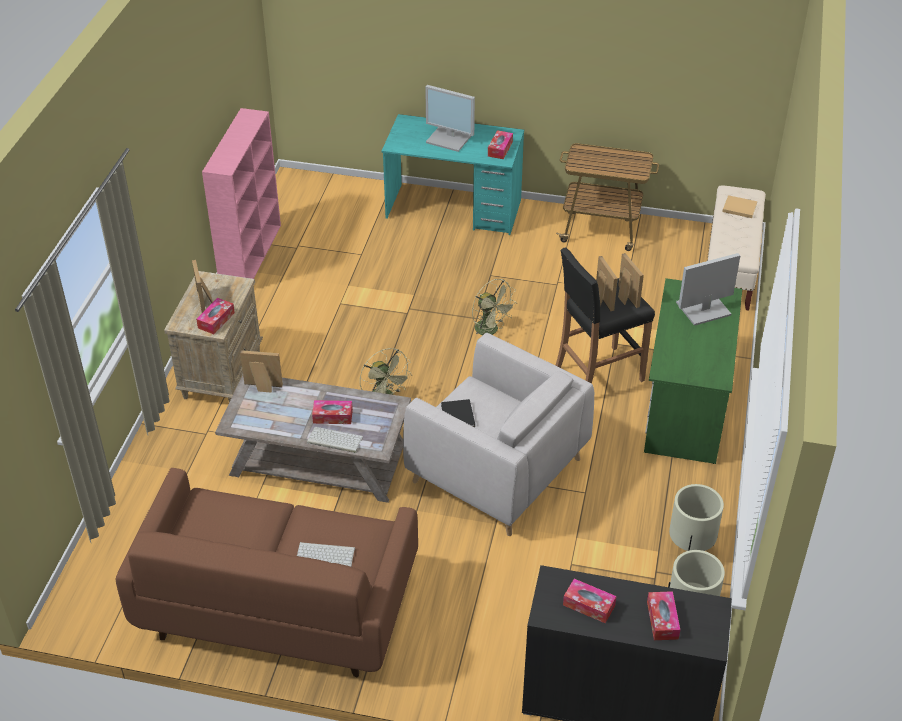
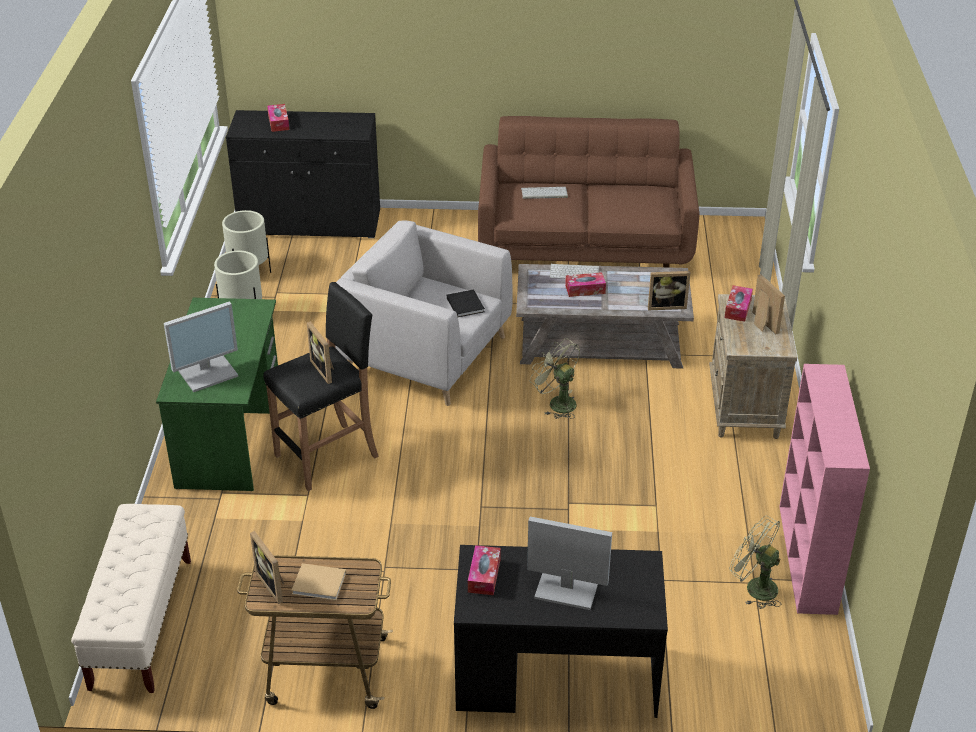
camera: 170 degrees right, 5 degrees down
turquoise desk [382,114,524,235] -> black desk [454,545,668,718]
green fan [472,279,517,341] -> green fan moved to [729,516,782,609]
tissue box [563,579,616,623] -> none
picture frame [618,253,644,308] -> picture frame moved to [250,531,284,604]
beige book [722,195,758,218] -> beige book moved to [291,563,346,600]

